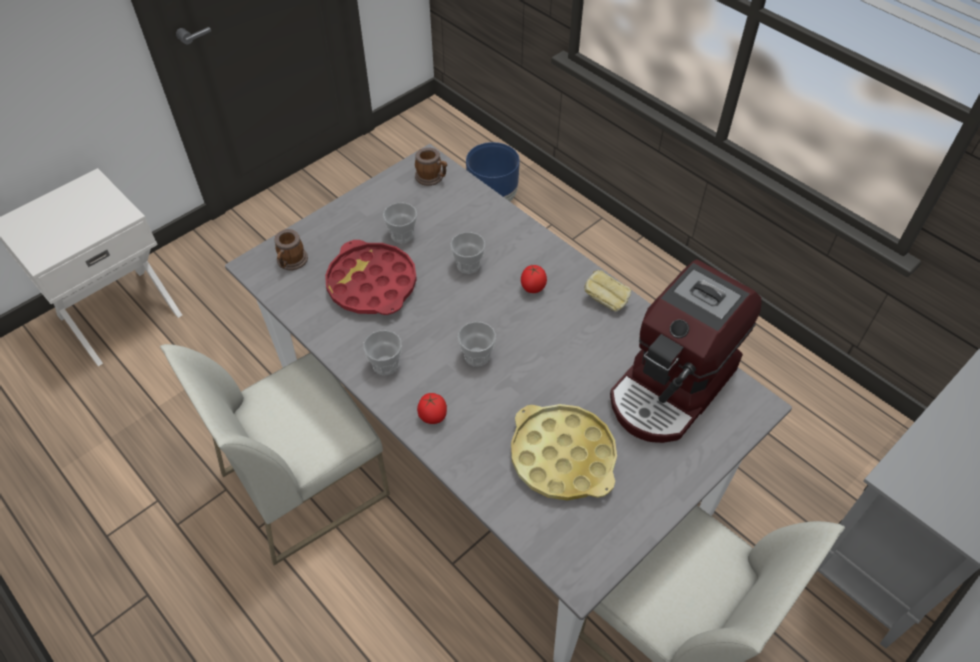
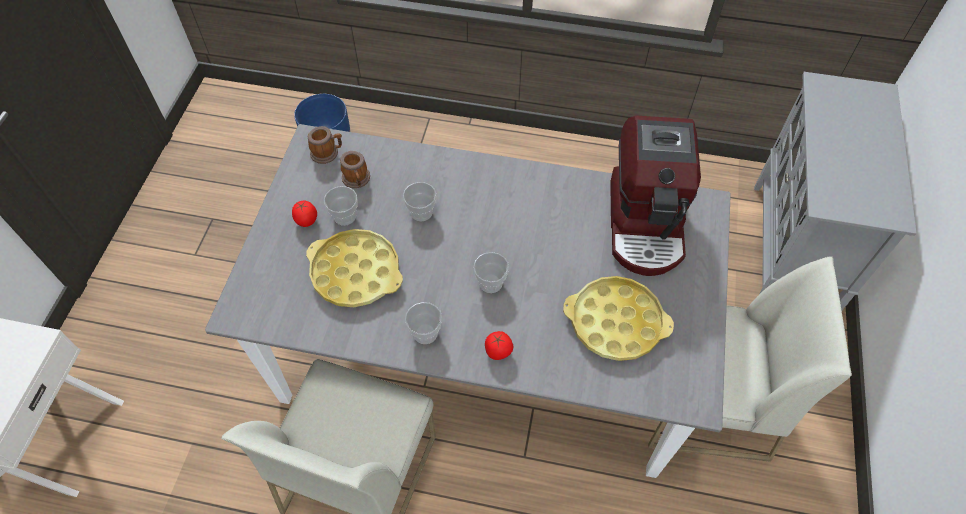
camera: 35 degrees left, 5 degrees up
mug [274,229,308,270] -> mug moved to [340,151,370,188]
red tray [325,240,417,315] -> yellow tray [306,229,403,307]
tomato [521,265,547,293] -> tomato moved to [292,201,317,227]
bread [585,270,631,312] -> none

